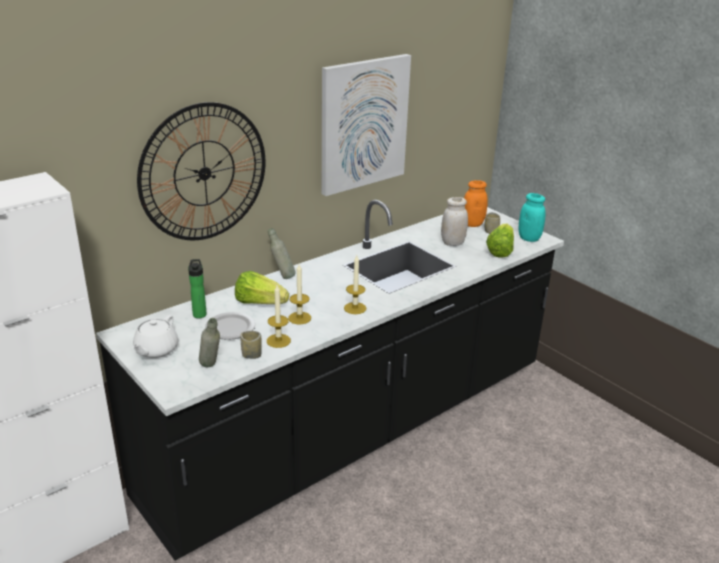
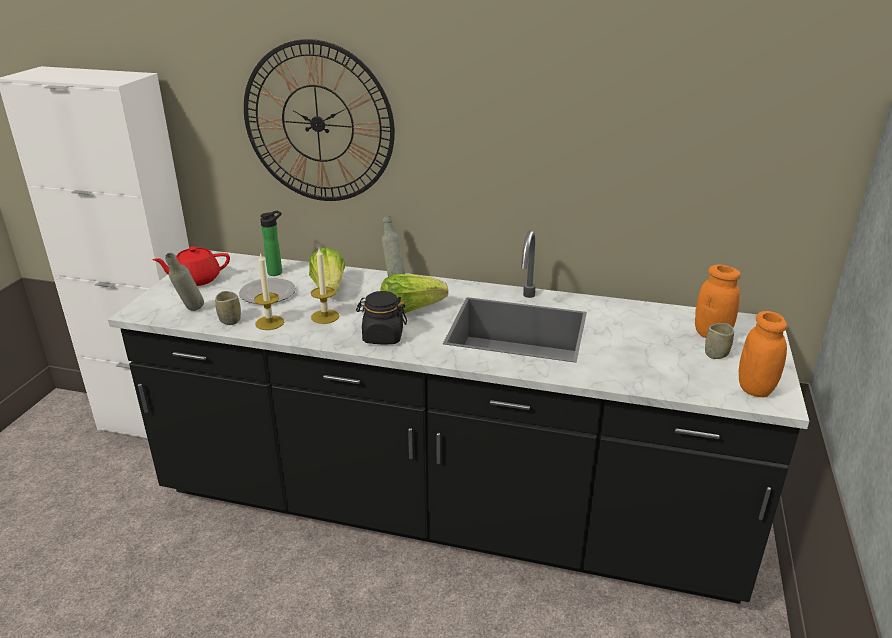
camera: 55 degrees right, 0 degrees up
white teapot [132,315,178,358] -> red teapot [153,246,230,286]
picture [322,54,411,196] -> none
candle [344,255,366,314] -> black jar [356,291,407,344]
white jar [441,197,468,246] -> none
lettuce [486,224,514,257] -> lettuce moved to [380,274,448,314]
turquoise jar [519,193,546,242] -> orange jar [739,311,787,397]

